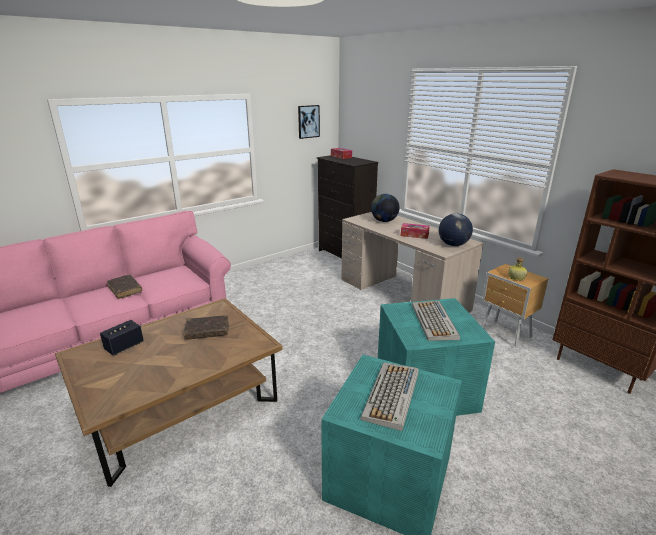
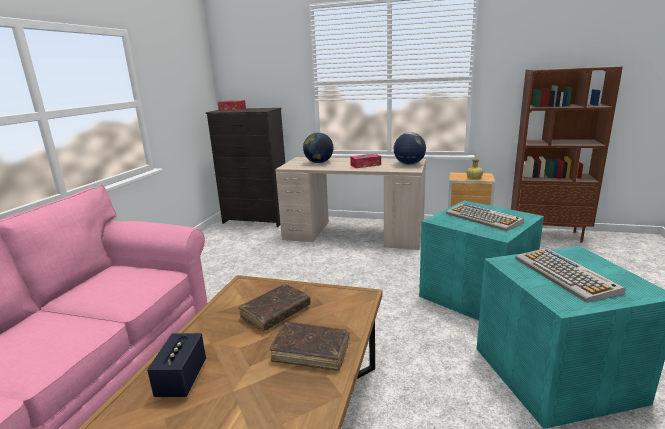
camera: 35 degrees left, 5 degrees down
brown book [107,275,142,299] -> brown book moved to [270,322,350,371]
picture [298,105,320,139] -> none

